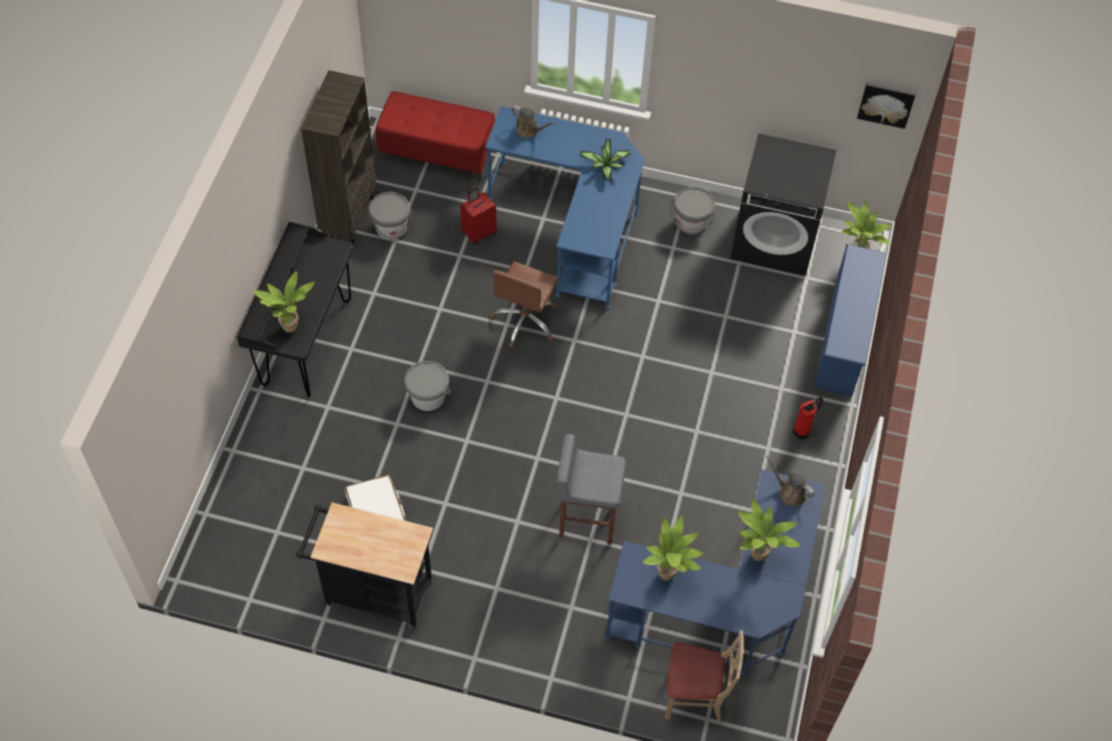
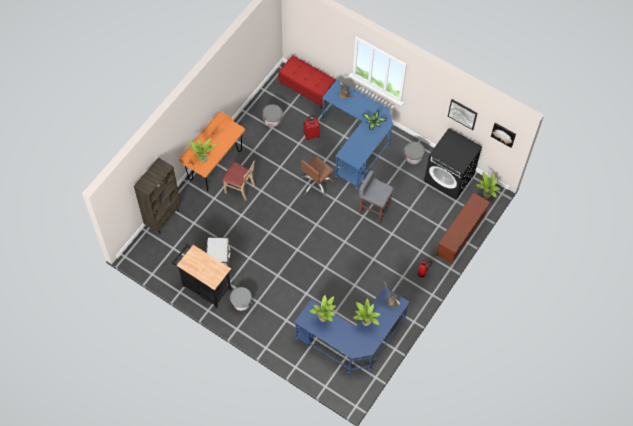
camera: 20 degrees right, 5 degrees up
black desk [237,222,354,397] -> orange desk [179,111,245,191]
brown bookcase [301,70,376,246] -> brown bookcase moved to [134,157,181,234]
grey bucket [404,361,451,411] -> grey bucket moved to [230,287,252,311]
grey stool [556,434,626,545] -> grey stool moved to [359,170,394,224]
beige chair [665,630,743,723] -> beige chair moved to [222,160,255,201]
blue shoe rack [813,244,886,396] -> brown shoe rack [436,192,490,264]
none -> picture [448,99,478,130]

